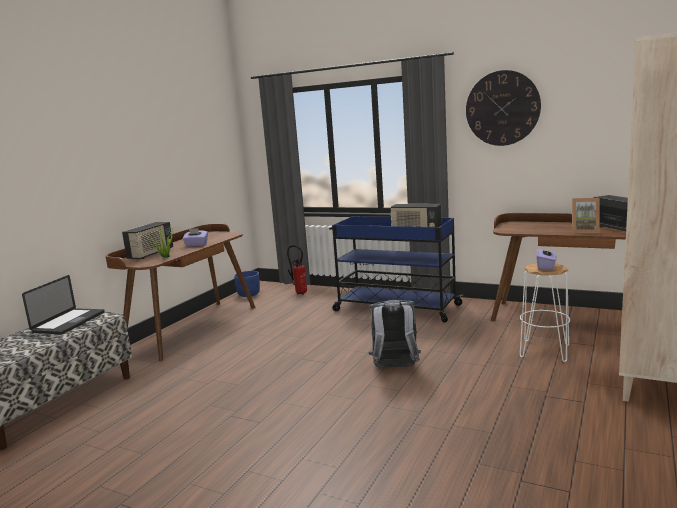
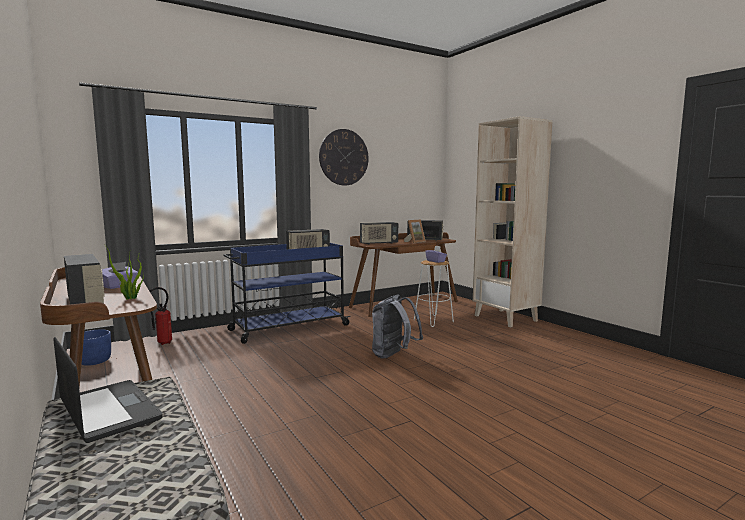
camera: 60 degrees left, 5 degrees down
none -> radio [360,222,398,245]

